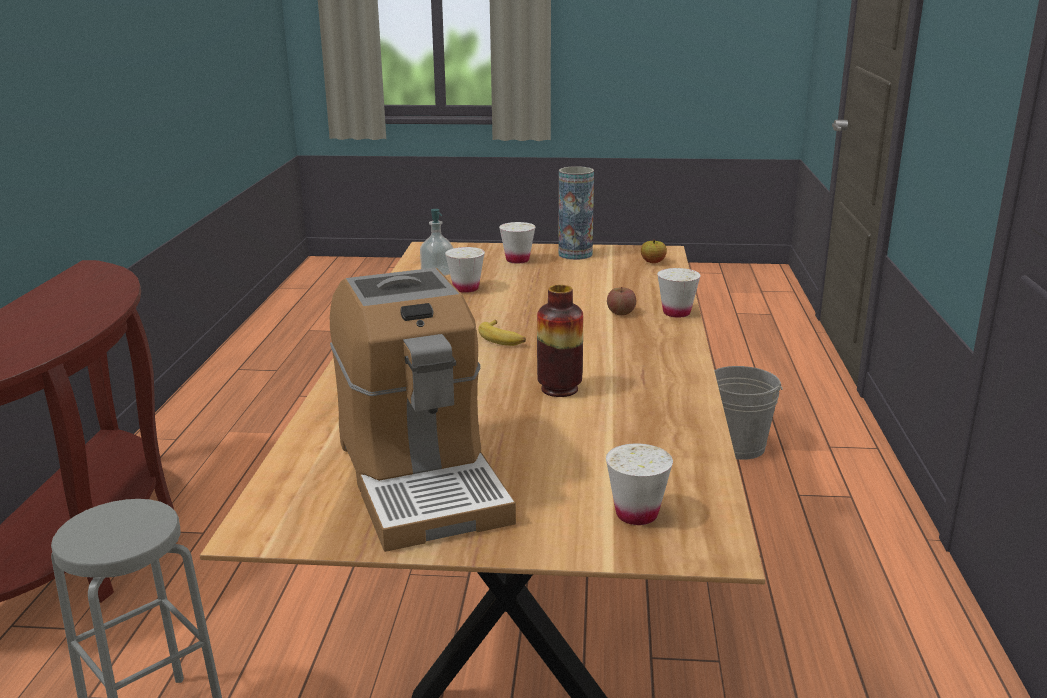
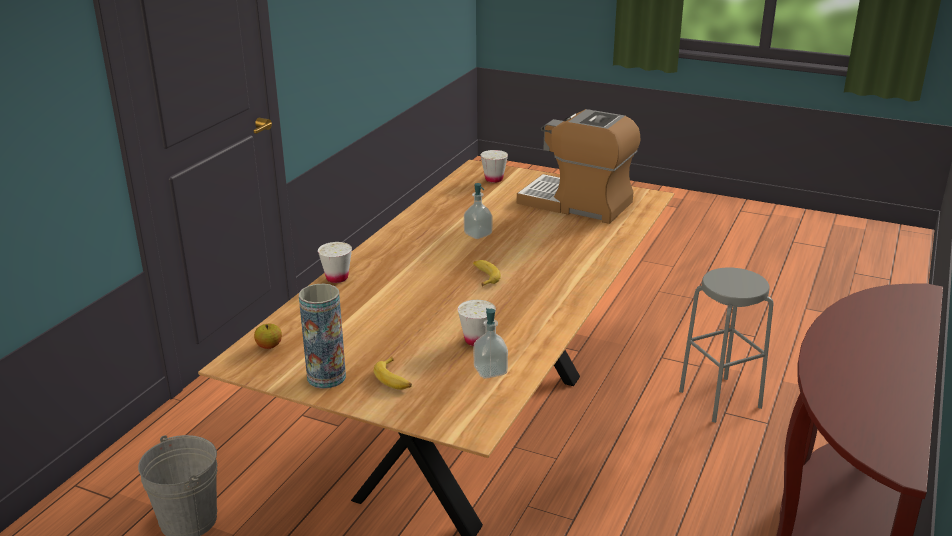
camera: 160 degrees left, 5 degrees up
coffee machine [330,268,516,552] -> coffee machine turned 60 degrees counterclockwise [517,109,641,224]
white cup [499,222,535,264] -> banana [374,357,412,390]
vase [537,285,583,397] -> soap dispenser [464,183,493,239]
apple [607,287,636,315] -> none

